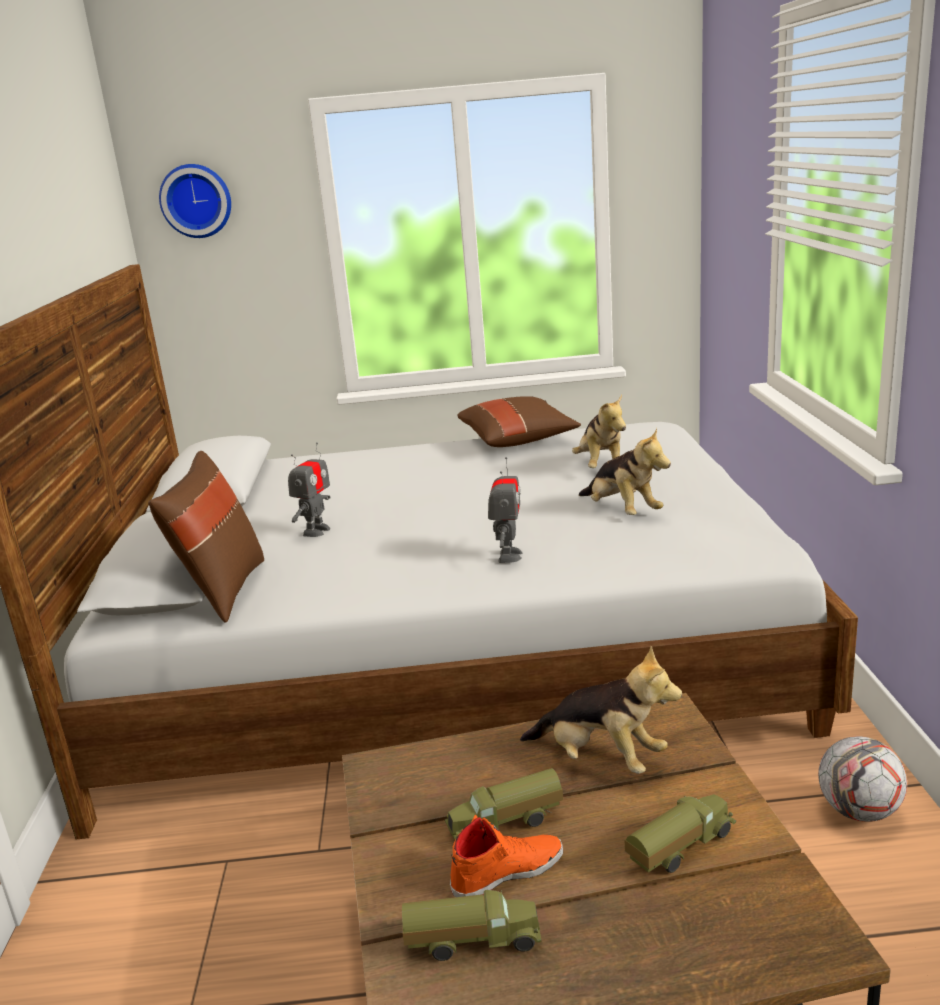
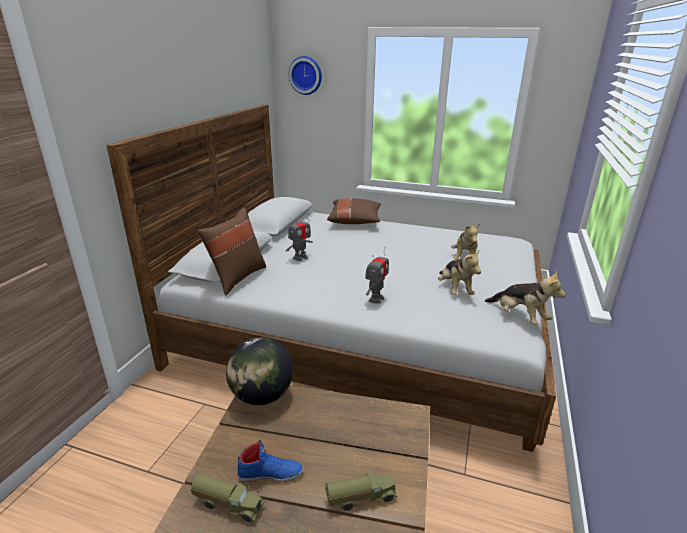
camera: 20 degrees right, 5 degrees up
toy truck [445,768,563,840] -> none
orange shoe [450,815,563,897] -> blue shoe [237,440,303,482]
brown pillow [457,396,581,447] -> brown pillow moved to [327,198,381,224]
plush toy [520,646,682,774] -> plush toy moved to [485,271,566,325]
football [818,736,907,822] -> none
none -> globe [226,337,293,405]

